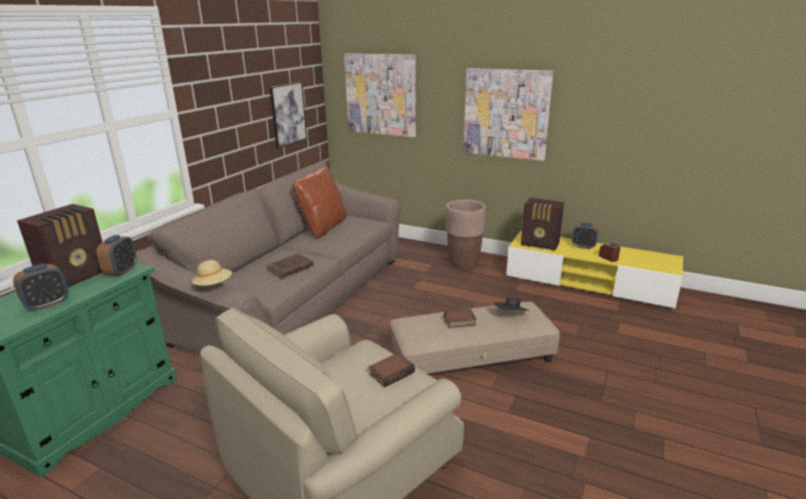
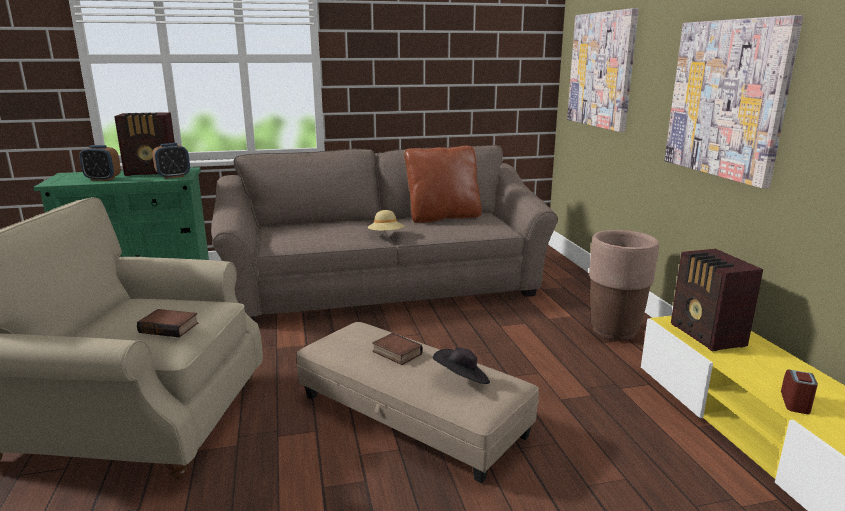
camera: 50 degrees right, 5 degrees down
beige hat [192,260,232,286] -> beige hat moved to [368,210,404,231]
brown book [266,253,314,278] -> none
picture [270,82,307,148] -> none
alarm clock [572,223,599,249] -> none

